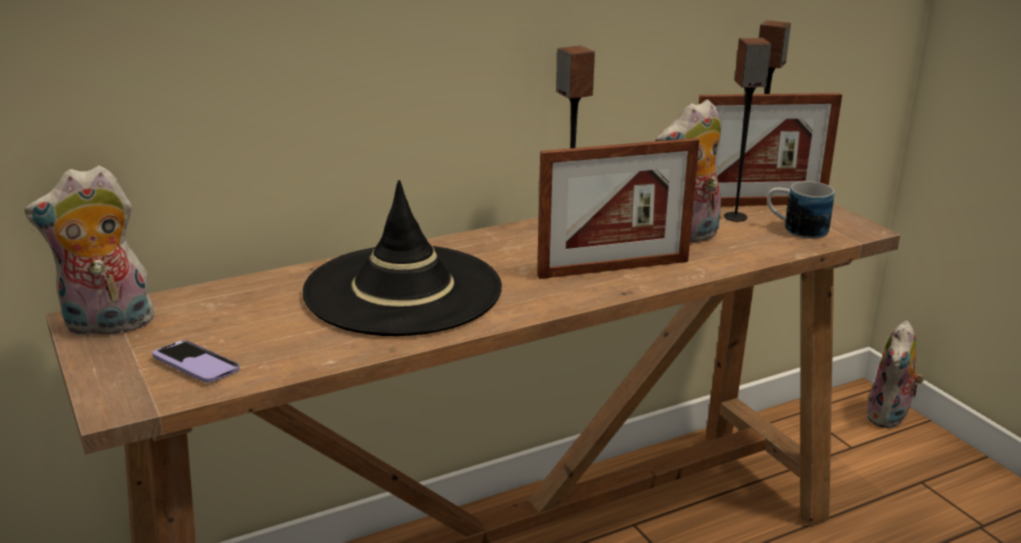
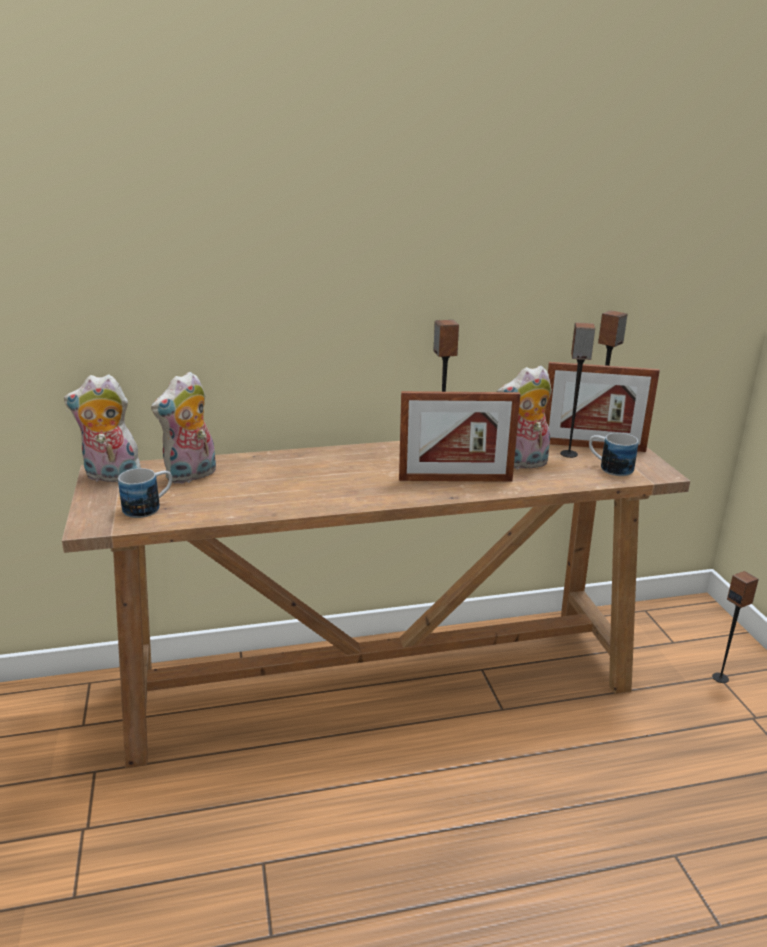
camera: 15 degrees right, 0 degrees up
phone [152,340,239,383] -> mug [118,468,172,518]
black hat [303,180,502,336] -> none
plush toy [866,320,924,429] -> plush toy moved to [151,372,216,484]
none -> speaker [712,571,759,683]

